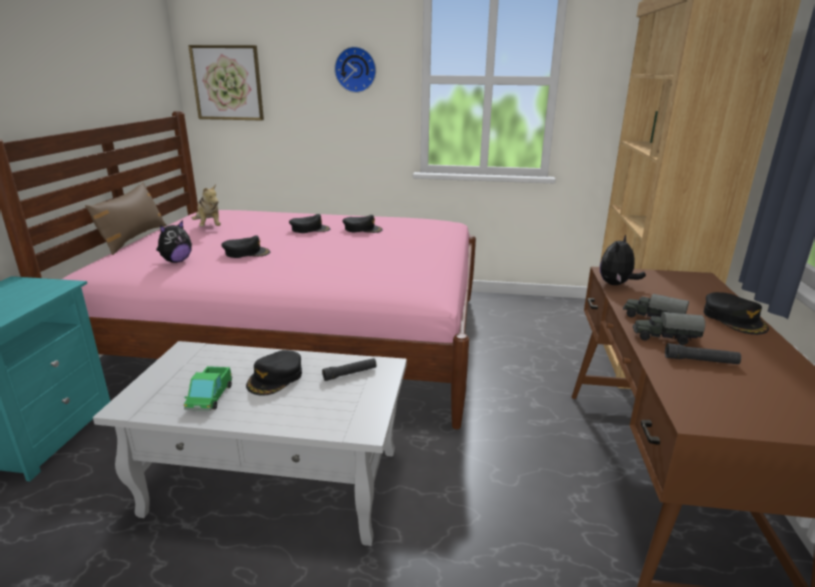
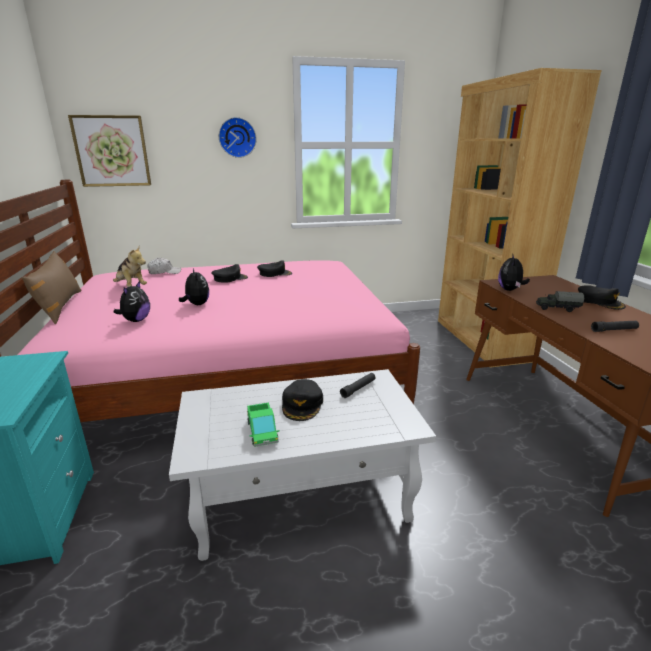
camera: 20 degrees left, 0 degrees up
black cap [221,236,270,258] -> plush toy [179,268,209,305]
toy truck [633,312,705,345] -> none
none -> white cap [147,258,181,274]

